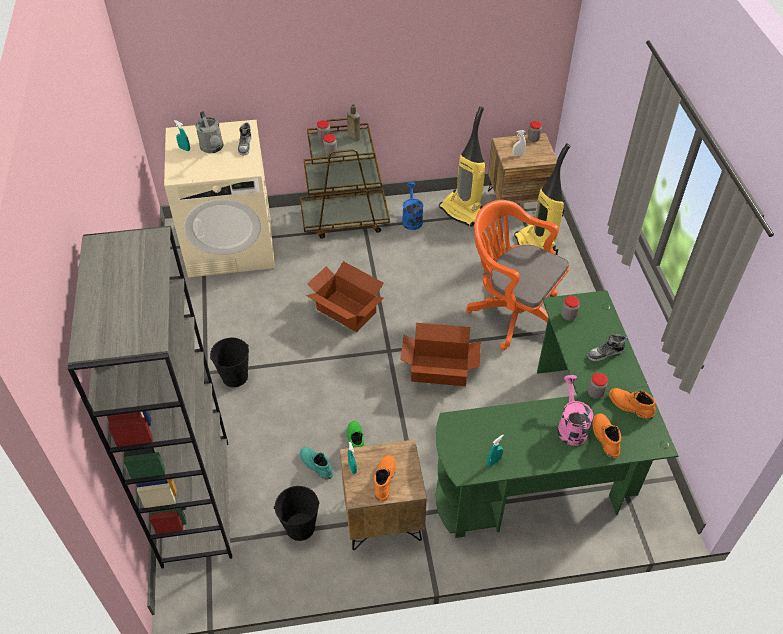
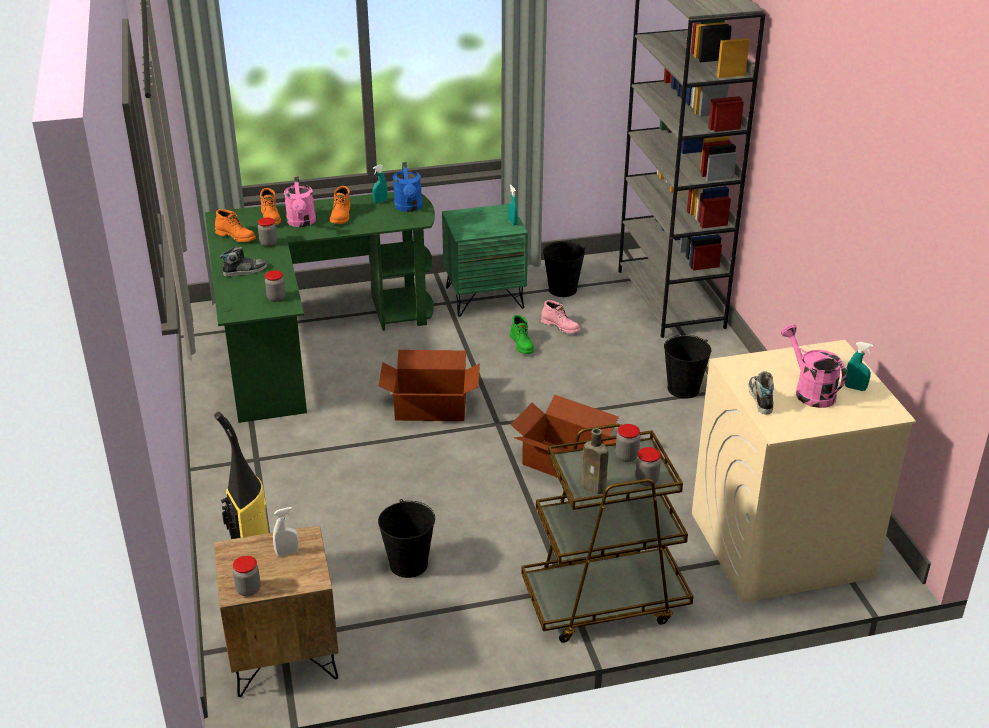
camera: 175 degrees right, 15 degrees down
grey watering can [195,111,224,153] -> pink watering can [781,324,846,408]
turquoise boot [300,447,333,480] -> pink boot [541,300,580,333]
brown nightstand [340,439,427,550] -> green nightstand [442,204,528,317]
orange boot [374,455,396,502] -> orange boot moved to [330,186,350,224]
blue watering can [402,182,423,230] -> blue watering can moved to [393,162,423,212]
vacuum cleaner [439,106,485,227] -> none
orange office chair [466,200,569,350] -> none
none -> black bucket [378,499,435,578]

